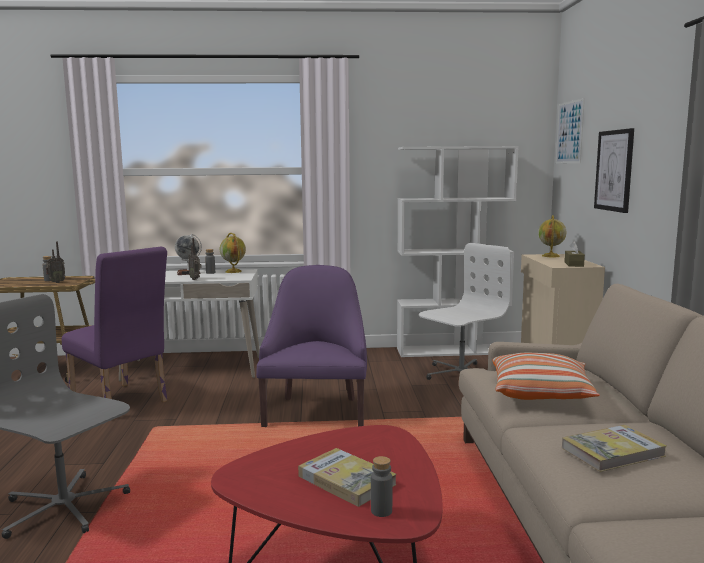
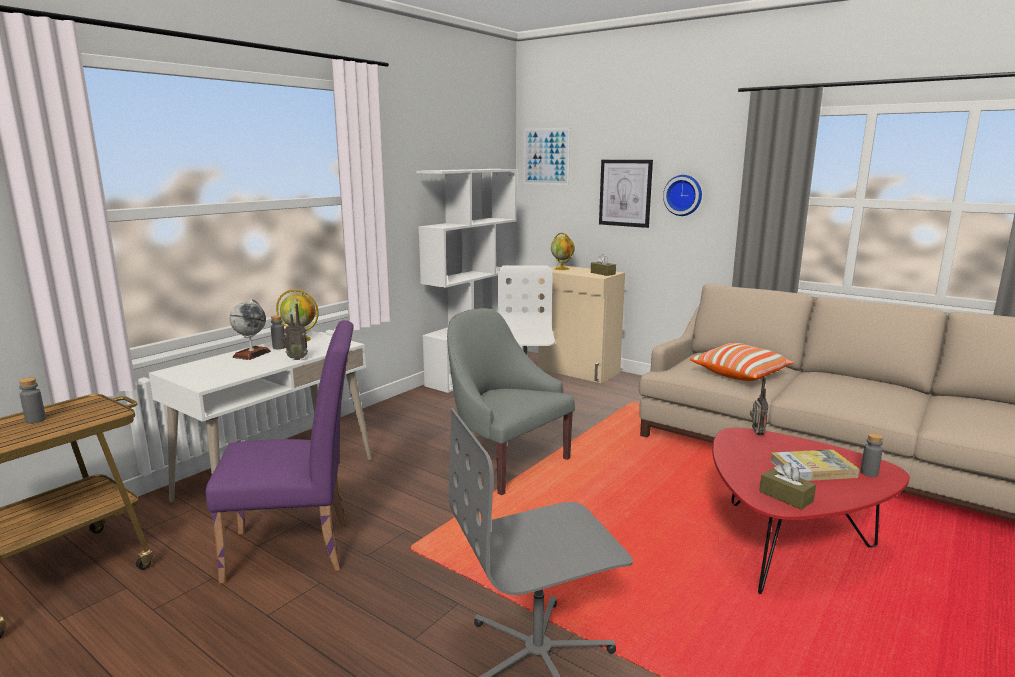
camera: 50 degrees left, 5 degrees up
radio [46,241,66,283] -> radio moved to [750,376,768,435]
purple armchair [256,265,367,427] -> grey armchair [447,308,575,495]
book [562,425,667,472] -> none
none -> wall clock [663,175,702,216]
none -> brown tissue box [760,462,816,510]

